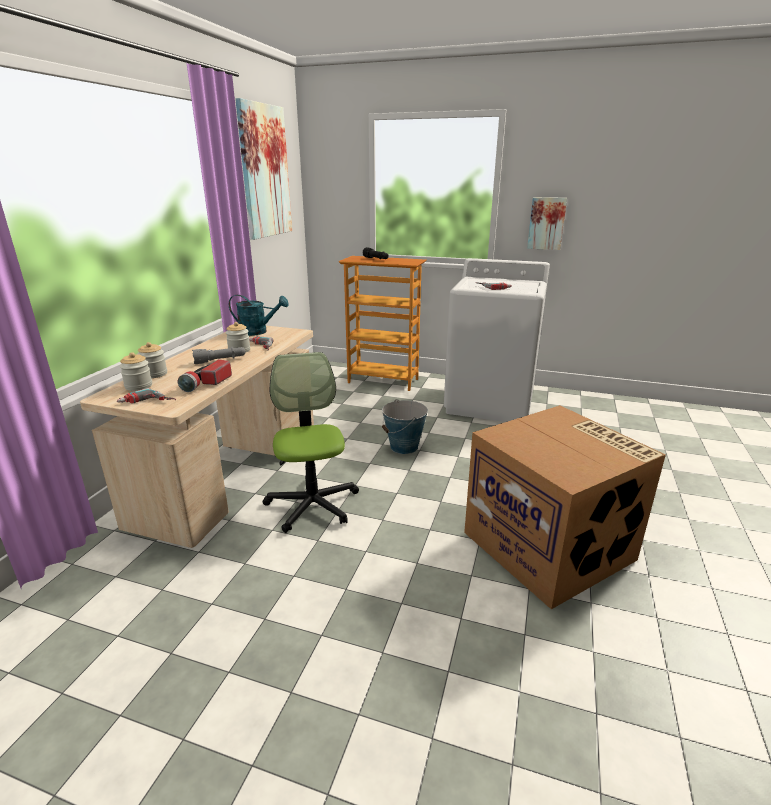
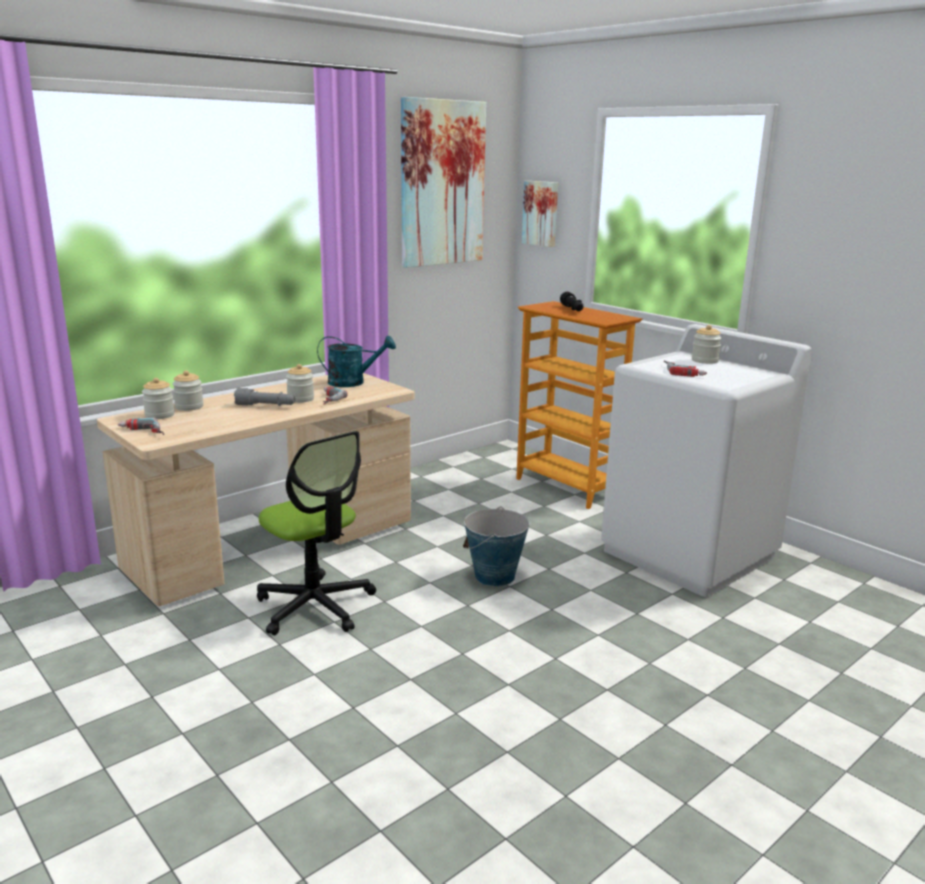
camera: 30 degrees right, 5 degrees down
flashlight [178,359,232,392] -> none
turquoise watering can [229,295,289,336] -> turquoise watering can turned 45 degrees counterclockwise [317,335,396,387]
office chair [263,352,359,533] -> office chair turned 120 degrees clockwise [257,431,376,635]
cardboard box [464,405,666,609] -> none
picture [527,197,567,250] -> picture moved to [522,181,558,247]
none -> jar [692,325,722,364]

